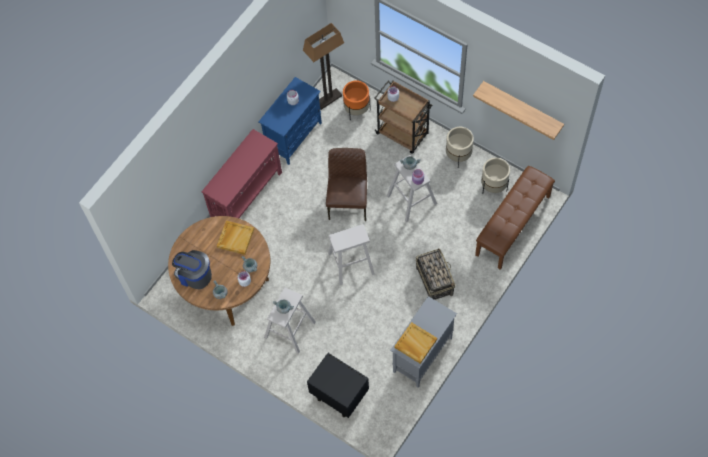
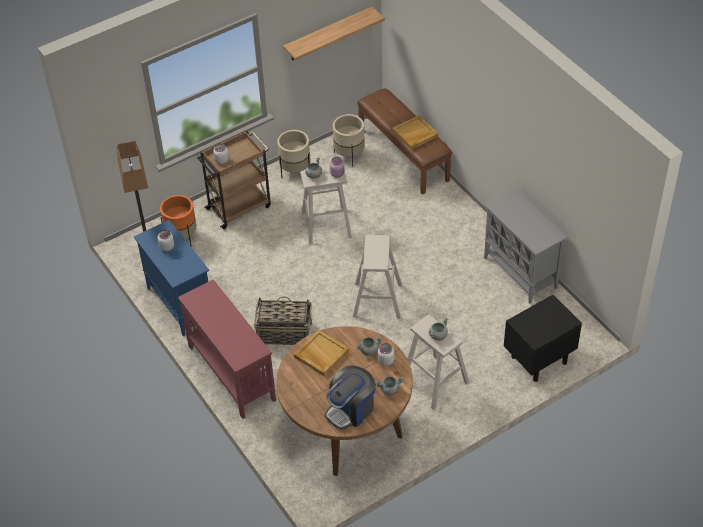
camera: 70 degrees left, 15 degrees down
brown chair [326,148,367,221] -> none
beige tray [394,322,437,364] -> beige tray moved to [392,115,438,150]
basket [416,249,456,300] -> basket moved to [254,296,312,345]

